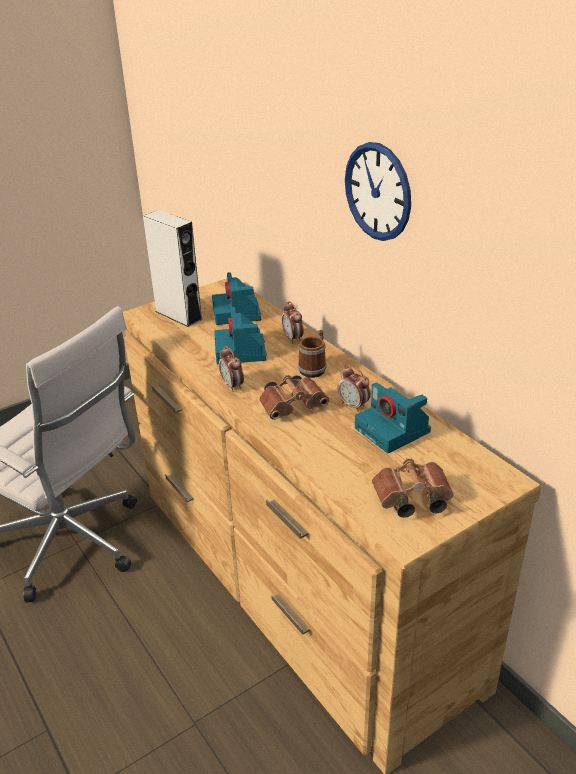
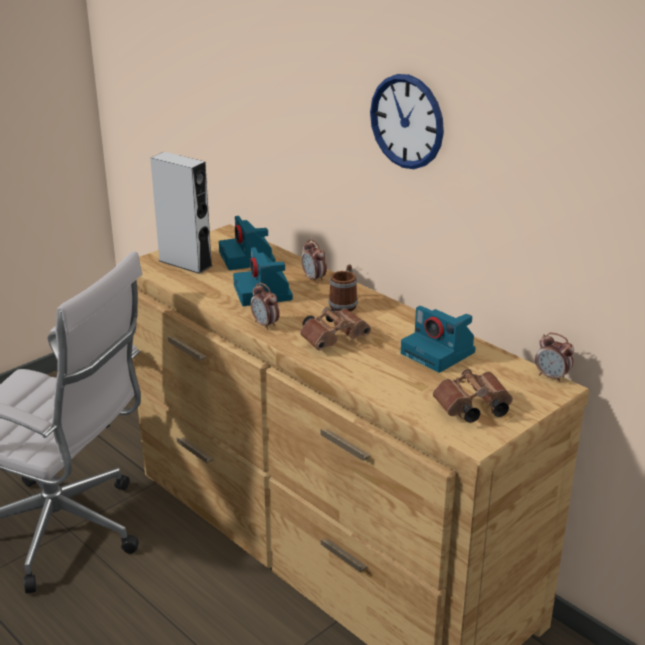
camera: 10 degrees left, 5 degrees down
alarm clock [338,365,371,412] -> alarm clock moved to [535,333,574,383]

